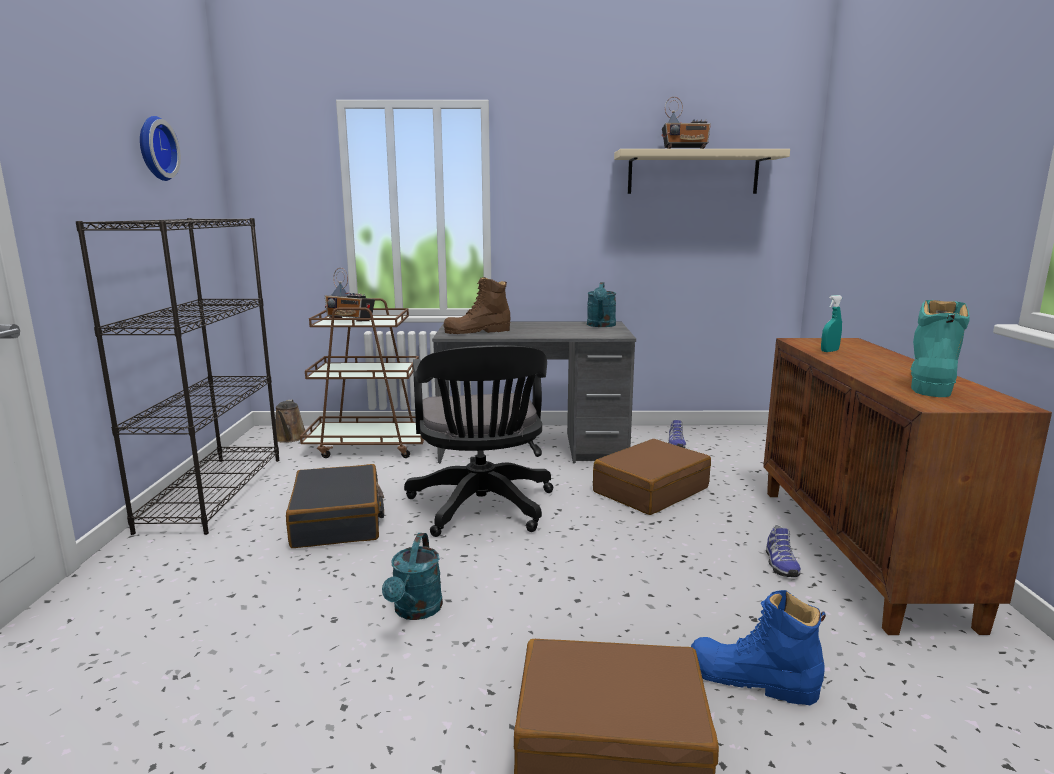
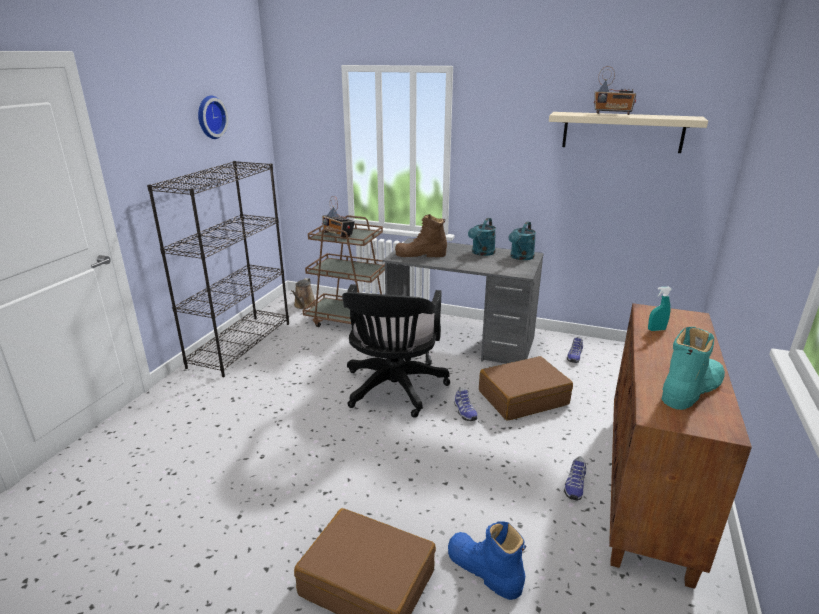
camera: 20 degrees right, 10 degrees up
black suitcase [286,464,384,548] -> none
turquoise watering can [382,533,443,620] -> turquoise watering can moved to [468,218,496,256]
none -> shoe [454,387,478,421]

